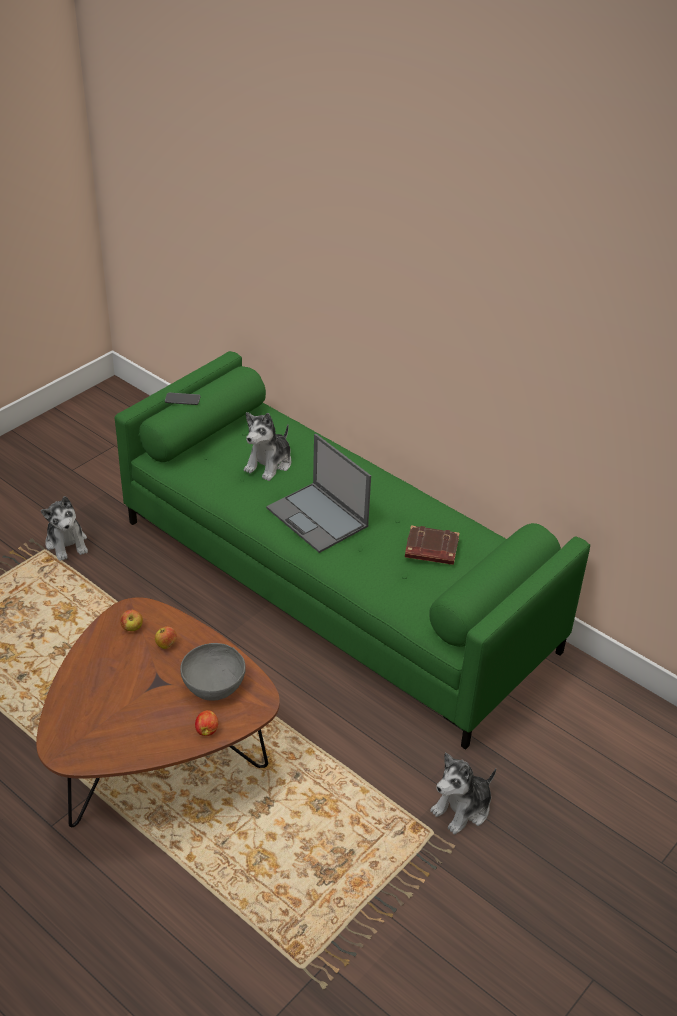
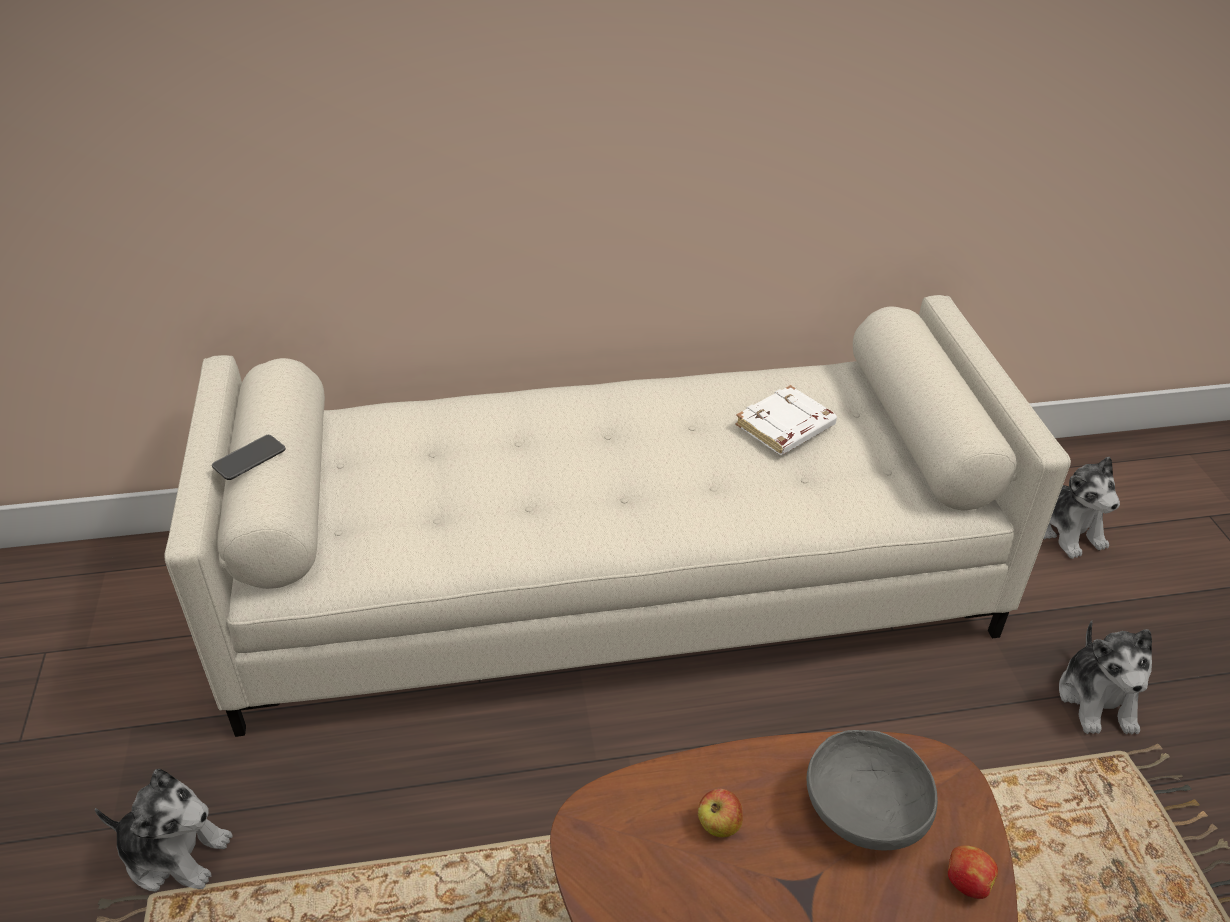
camera: 50 degrees left, 0 degrees up
green sofa [115,351,590,750] -> beige sofa [164,295,1071,737]
apple [120,610,143,631] -> none
plush toy [244,412,291,481] -> plush toy moved to [1043,457,1120,559]
laptop [266,434,371,553] -> none
brown book [405,525,460,565] -> white book [735,385,837,455]

